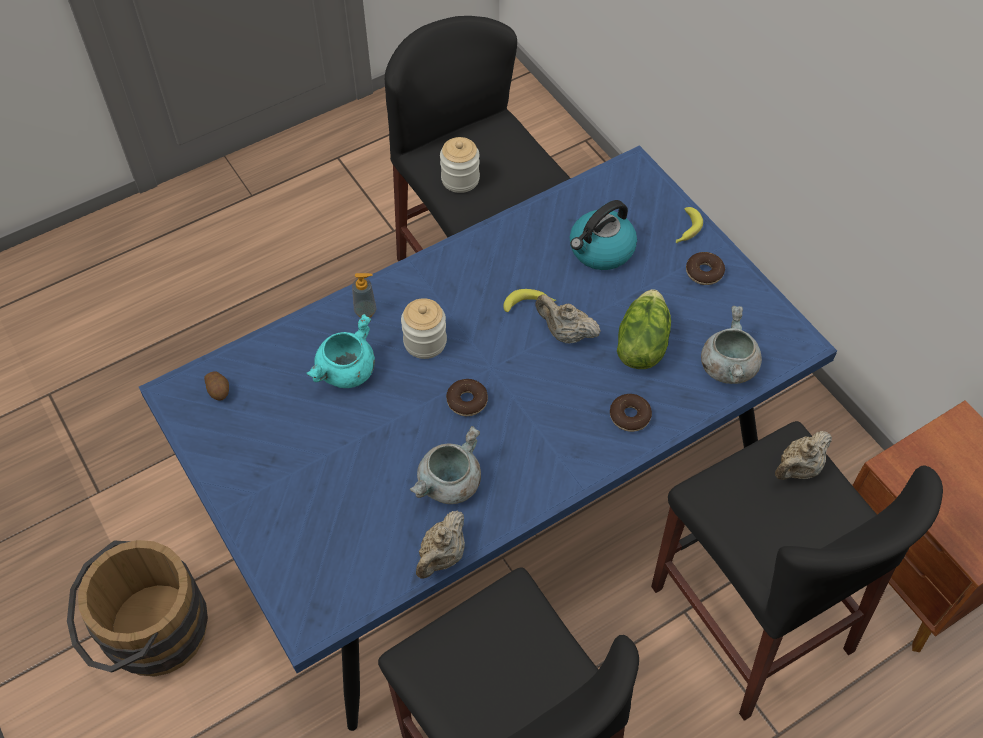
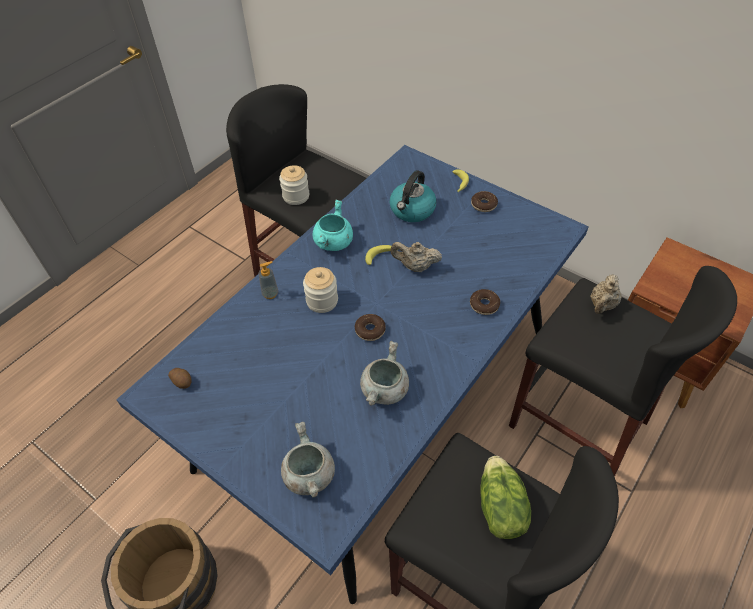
camera: 20 degrees left, 5 degrees down
turquoise cooking pot [306,314,375,388] -> turquoise cooking pot moved to [313,199,353,251]
beige teapot [416,510,465,579] -> none
lettuce [617,289,671,369] -> lettuce moved to [480,456,531,539]
grey cooking pot [701,306,762,384] -> grey cooking pot moved to [281,422,335,497]

